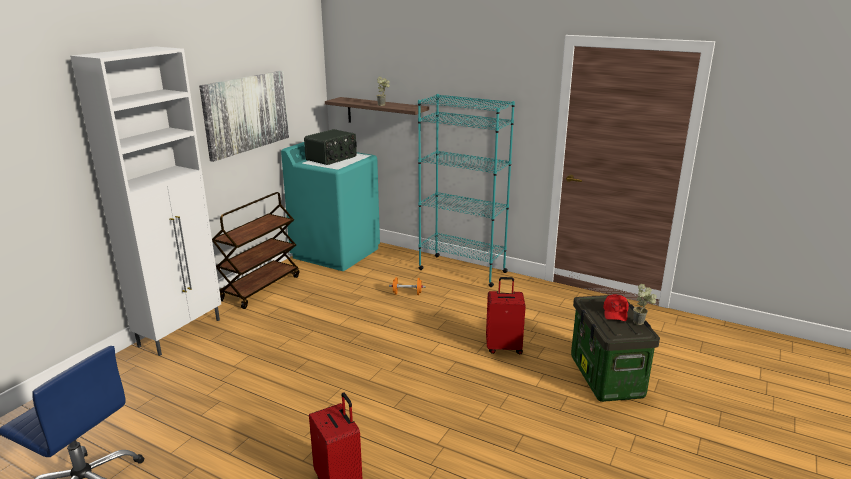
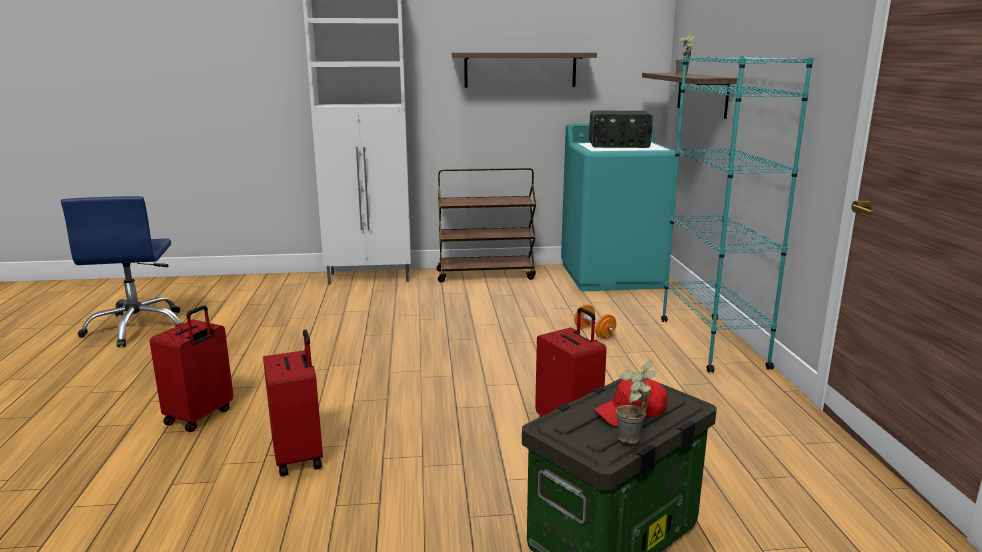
camera: 55 degrees right, 5 degrees down
picture [199,71,289,162] -> shelf [452,52,597,88]
none -> red suitcase [263,330,323,476]

